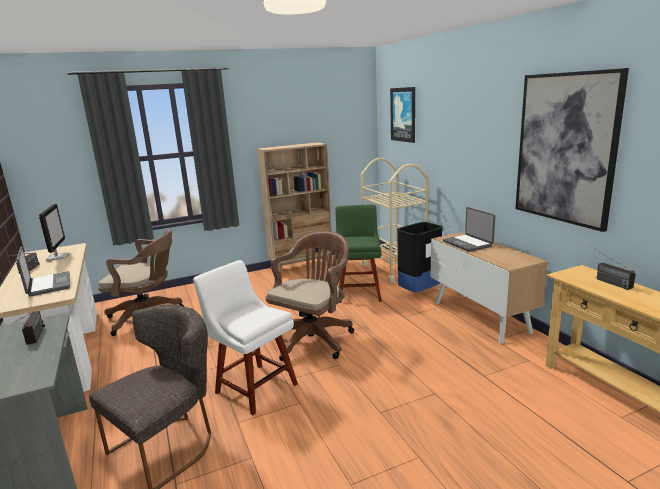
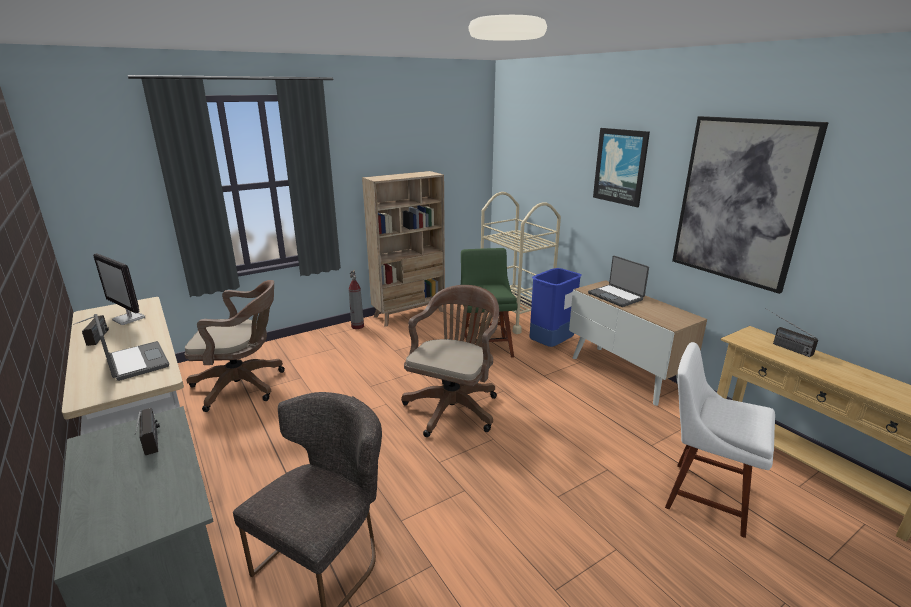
camera: 10 degrees left, 5 degrees up
monitor [39,203,69,261] -> monitor turned 150 degrees clockwise [93,253,145,325]
white chair [193,260,298,415] -> white chair moved to [665,342,775,538]
picture [390,87,415,143] -> picture moved to [593,128,650,207]
black trash can [396,222,443,292] -> blue trash can [529,268,582,347]
none -> fire extinguisher [349,269,364,329]

